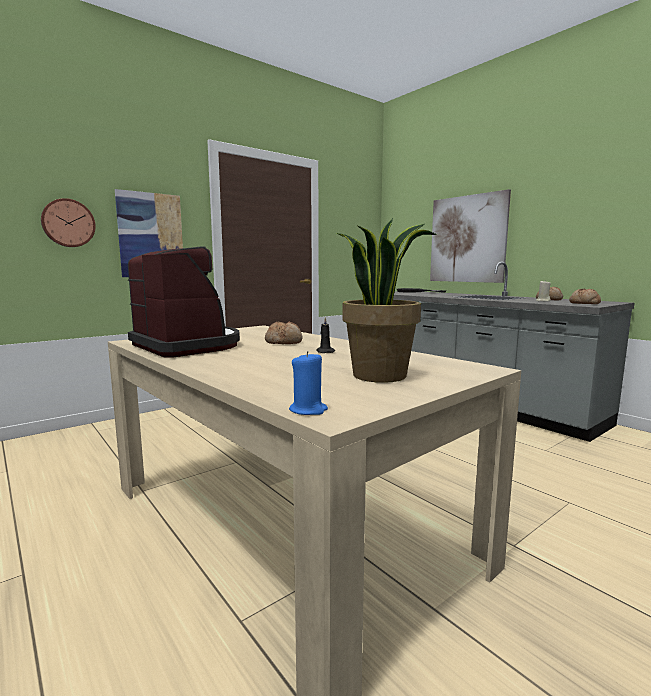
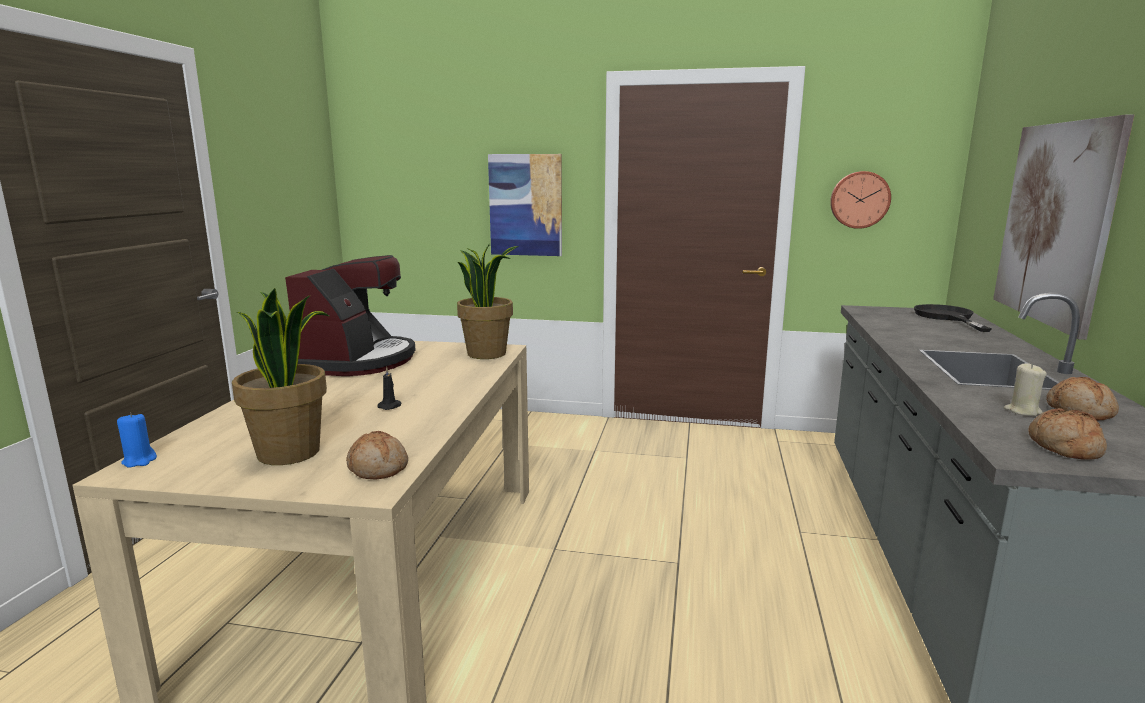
camera: 50 degrees right, 5 degrees up
wall clock [41,198,96,247] -> wall clock moved to [830,171,891,229]
bread [265,321,302,344] -> bread moved to [346,431,408,480]
none -> potted plant [457,244,518,359]

